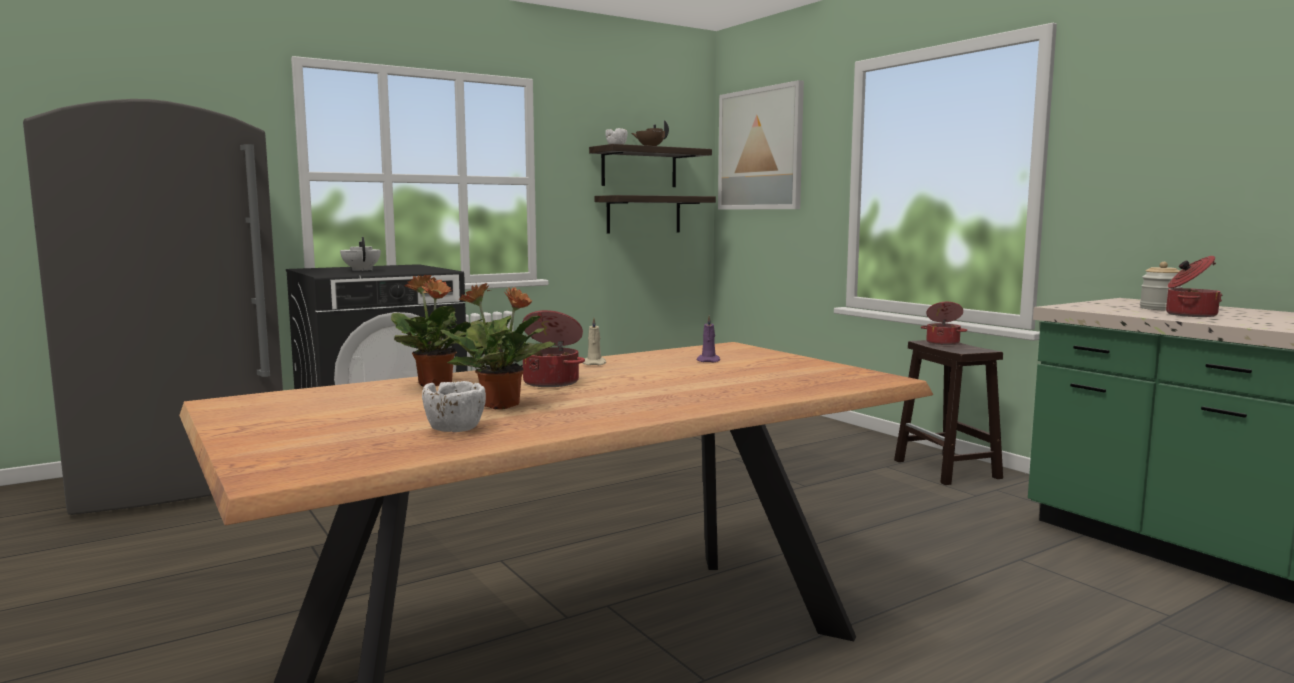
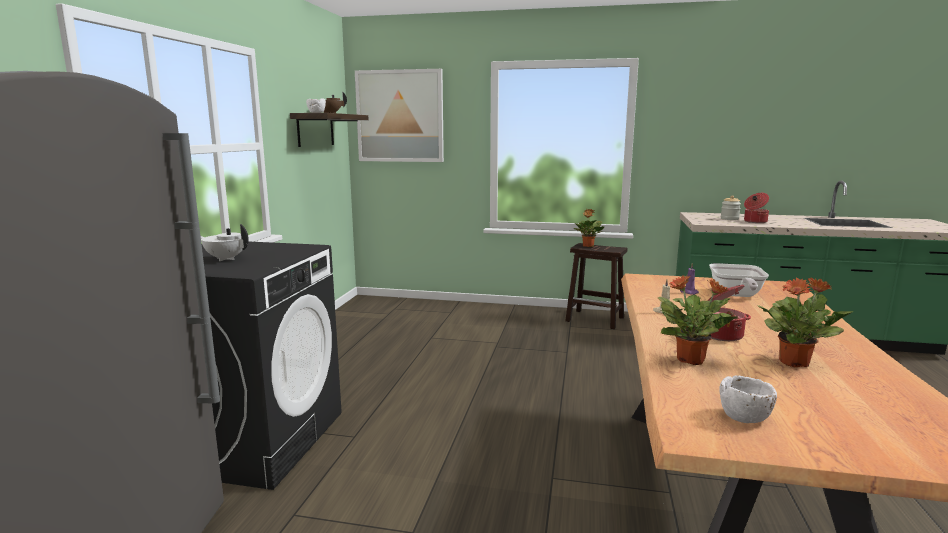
camera: 45 degrees left, 5 degrees up
white bowl [422,381,486,432] -> white bowl moved to [719,375,777,423]
shelf [595,195,716,234] -> none
cooking pot [921,302,967,345] -> potted plant [574,209,604,247]
none -> frying pan [709,263,769,297]

